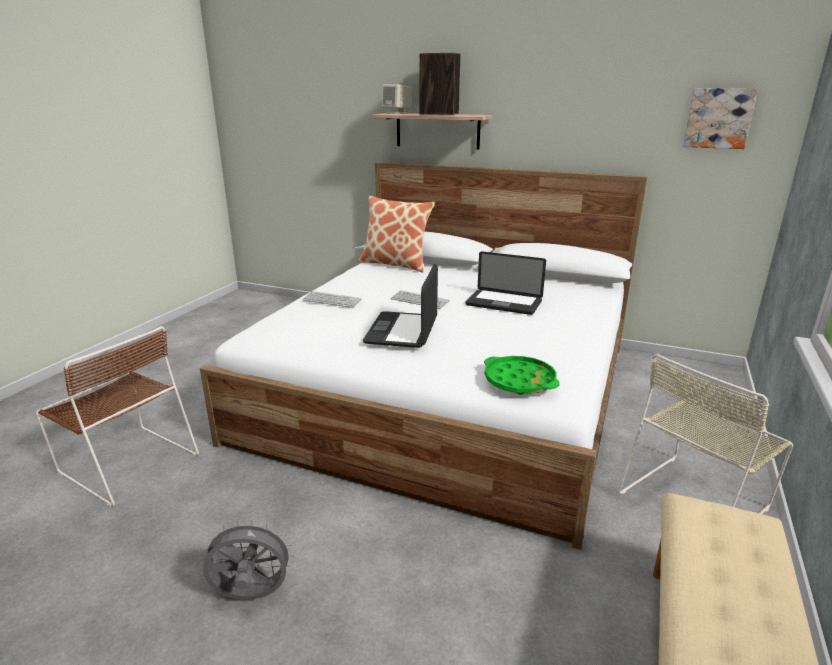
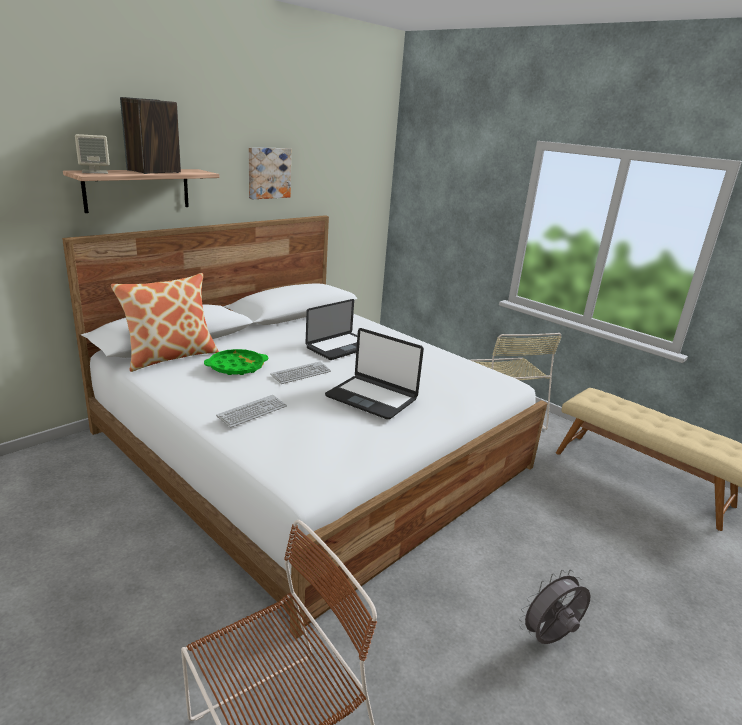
camera: 70 degrees left, 0 degrees up
grey fan [201,519,295,600] -> grey fan turned 45 degrees clockwise [519,569,591,644]
green tray [484,356,560,395] -> green tray moved to [204,349,269,375]
picture [683,88,758,149] -> picture moved to [249,147,291,199]

